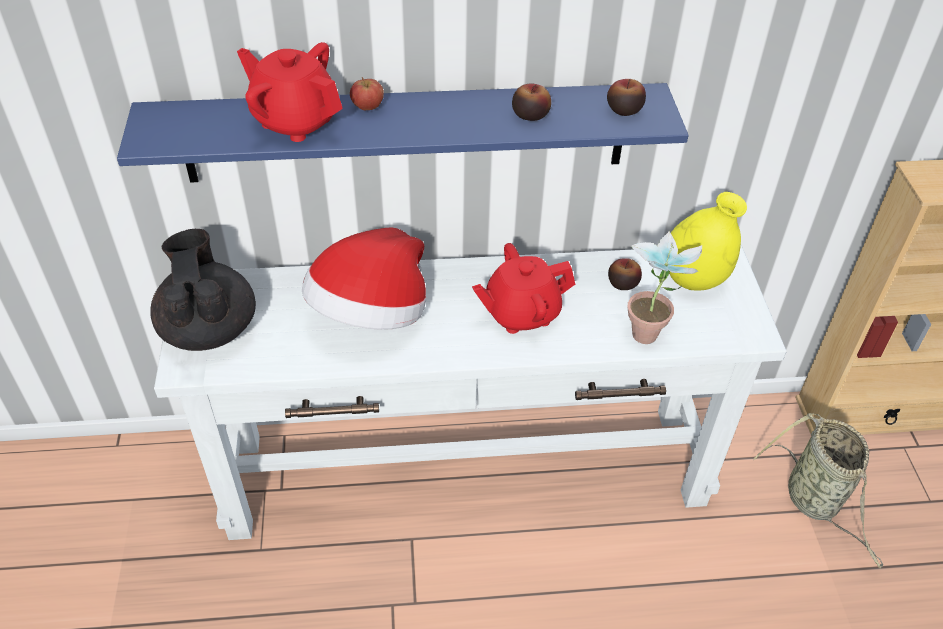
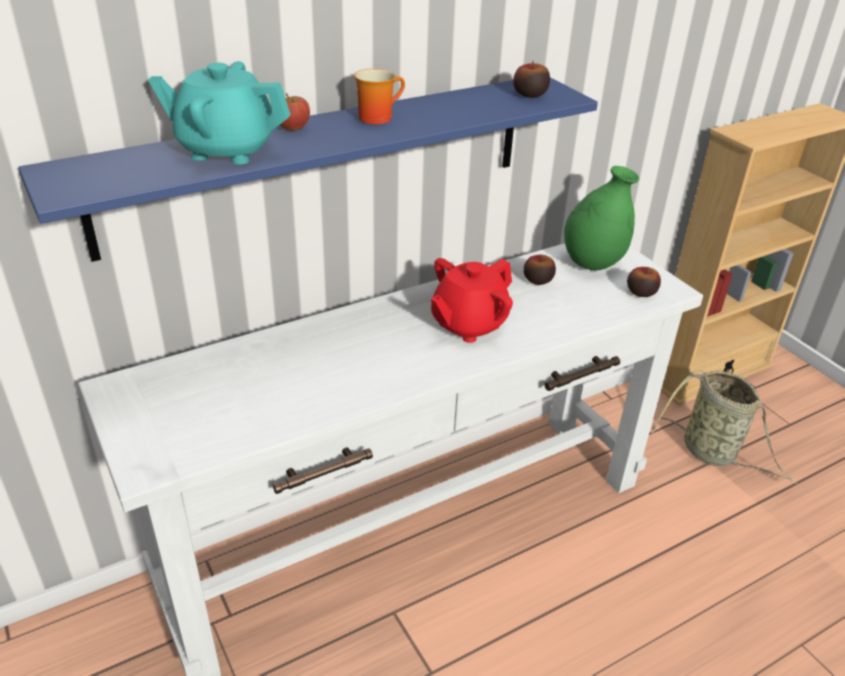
camera: 25 degrees left, 10 degrees down
black teapot [150,229,256,351] -> none
red teapot [237,42,343,142] -> turquoise teapot [148,61,291,164]
hat [302,228,426,330] -> none
apple [512,83,551,121] -> apple moved to [627,267,661,297]
potted plant [628,231,702,344] -> none
yellow vase [669,192,747,291] -> green vase [564,166,639,271]
none -> mug [354,68,405,124]

